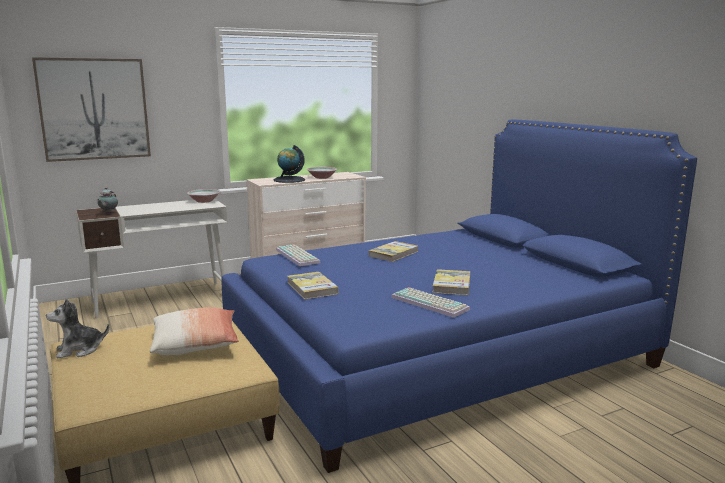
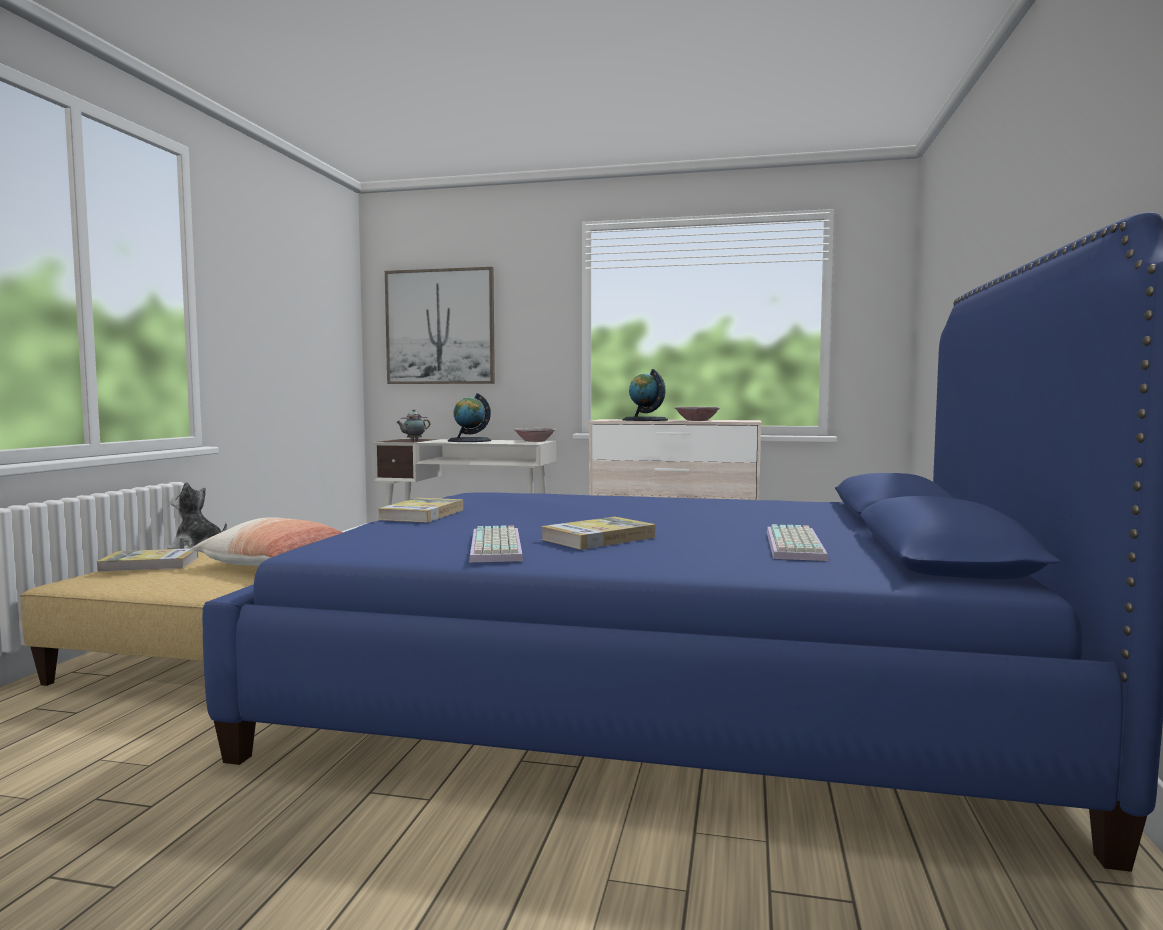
camera: 40 degrees right, 10 degrees down
keyboard [276,244,321,266] -> keyboard moved to [767,524,829,561]
book [369,241,418,262] -> book moved to [97,548,198,572]
none -> globe [448,393,491,442]

